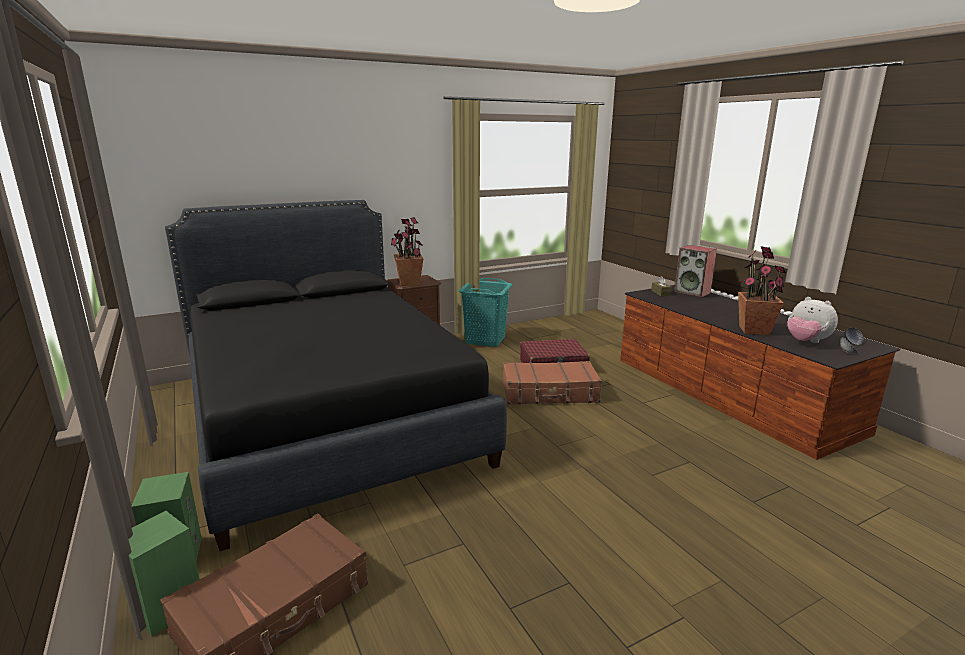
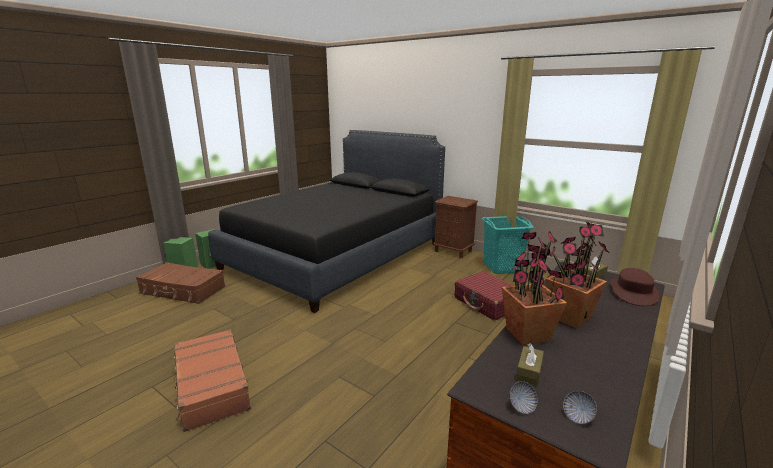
camera: 65 degrees right, 0 degrees up
potted plant [391,217,424,286] -> potted plant moved to [546,222,610,329]
brown suitcase [503,361,602,405] -> brown suitcase moved to [173,329,251,432]
speaker [674,245,717,298] -> brown hat [611,268,659,306]
plush toy [787,297,838,343] -> brown tissue box [516,344,544,387]

